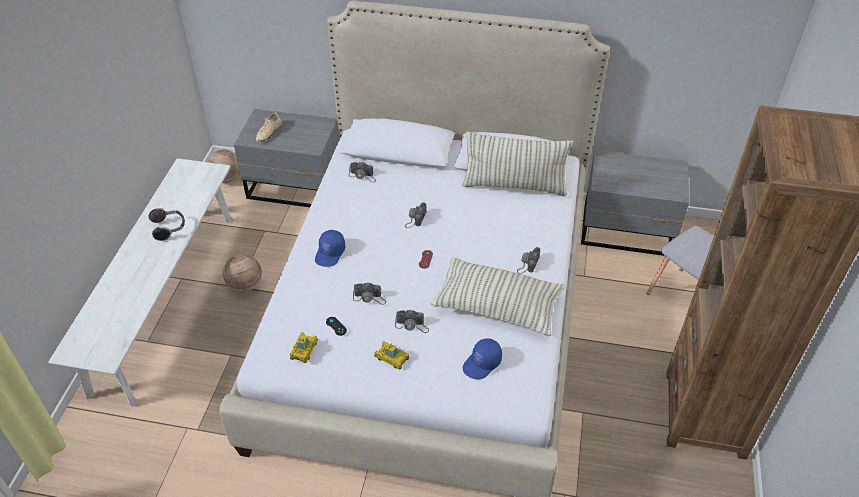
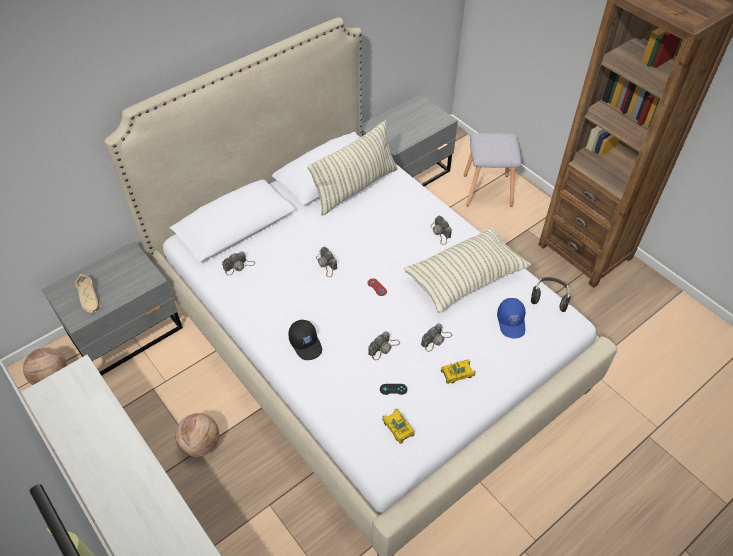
camera: 50 degrees left, 5 degrees up
headphones [149,208,185,241] -> headphones moved to [531,277,571,312]
blue cap [315,230,345,267] -> black cap [288,320,322,360]

